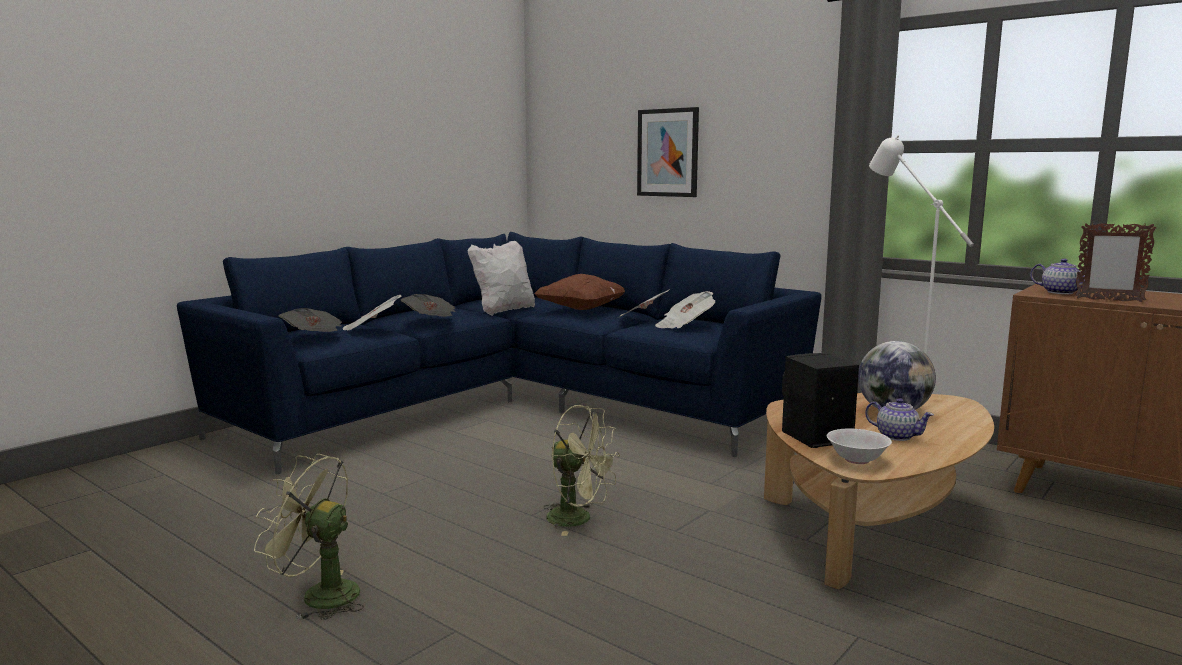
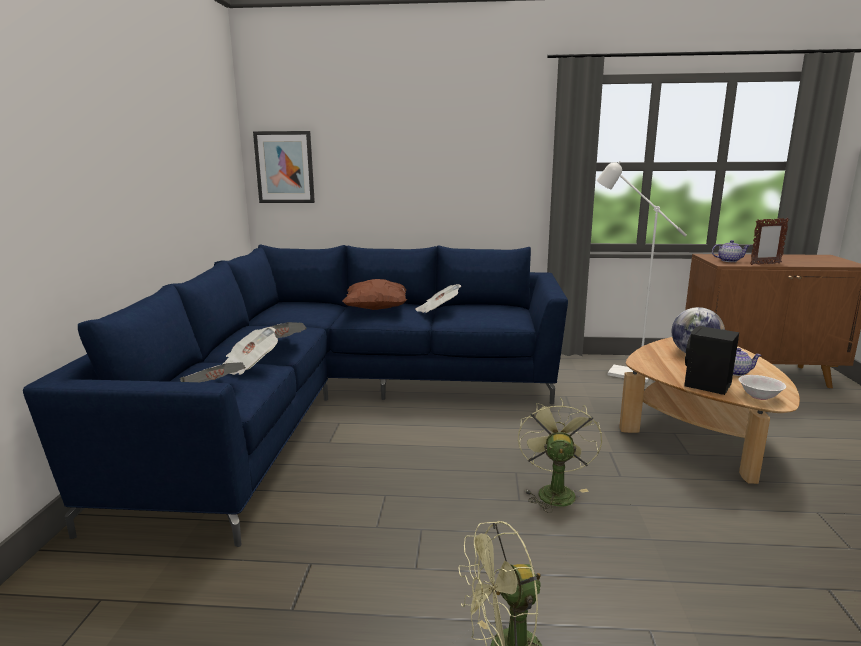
camera: 35 degrees left, 5 degrees up
white pillow [467,241,535,316] -> none
green fan [543,405,620,536] -> green fan turned 75 degrees counterclockwise [518,398,602,513]
picture [637,107,699,197] -> picture moved to [253,131,315,203]
newspaper [655,291,715,329] -> none

